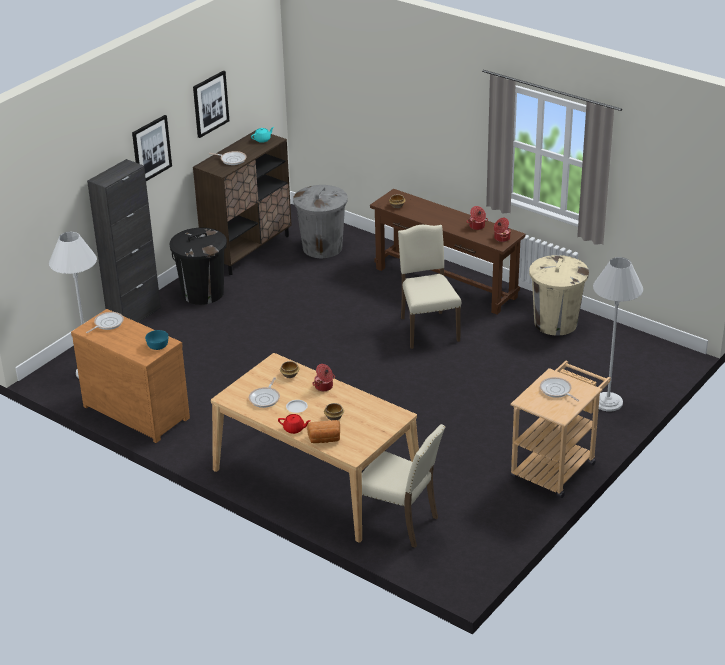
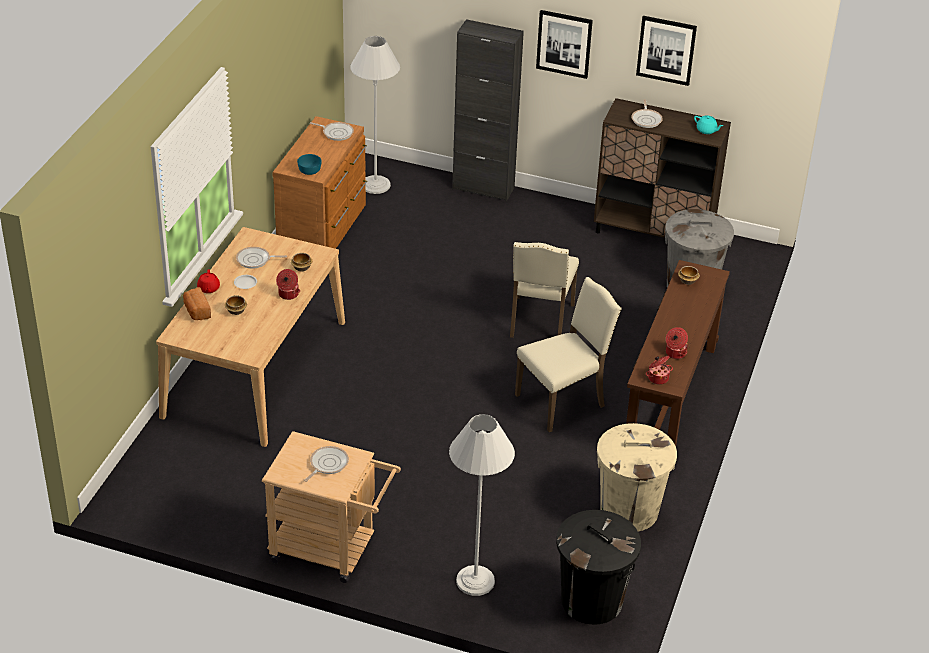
camera: 70 degrees right, 5 degrees up
black trash can [170,228,227,305] -> black trash can moved to [556,510,641,625]
beige chair [362,424,446,548] -> beige chair moved to [510,242,579,338]

